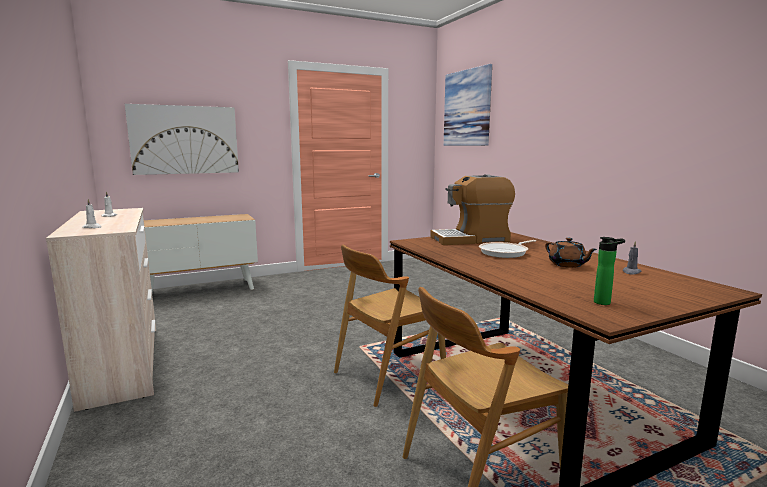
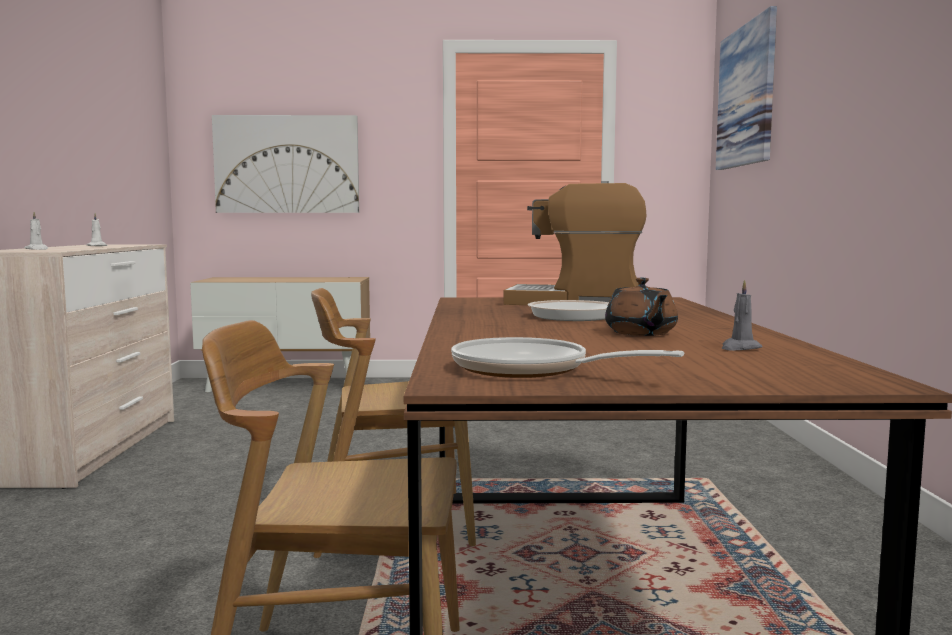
camera: 25 degrees right, 5 degrees down
bottle [594,237,625,305] -> frying pan [451,337,684,378]

